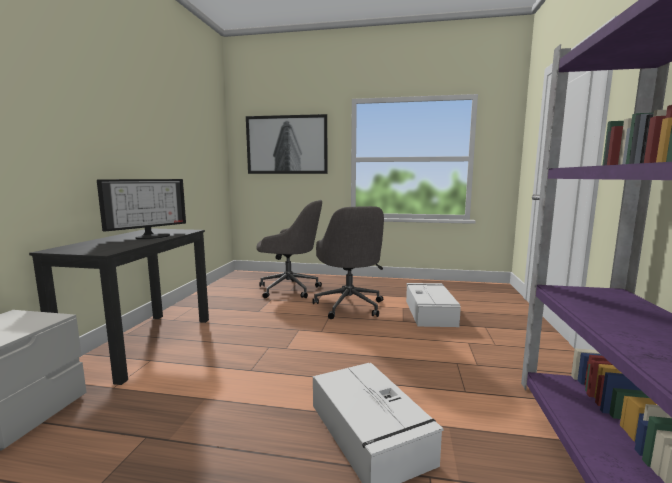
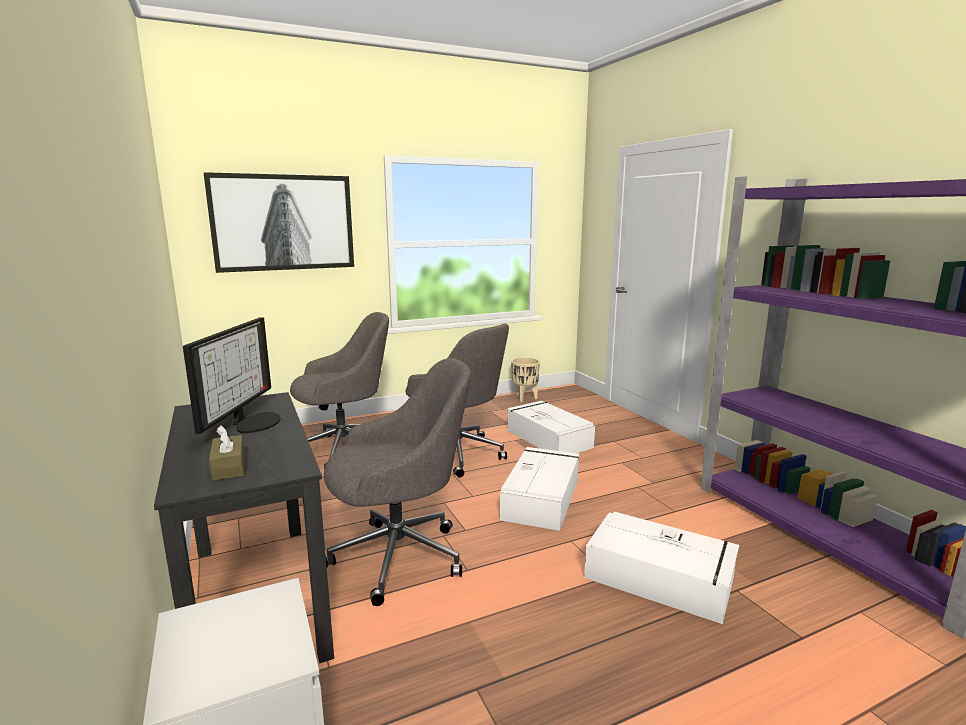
camera: 35 degrees left, 5 degrees up
none -> brown tissue box [209,425,244,481]
none -> grey office chair [324,358,471,606]
none -> white storage box [500,447,580,531]
none -> beige planter [511,357,540,403]

